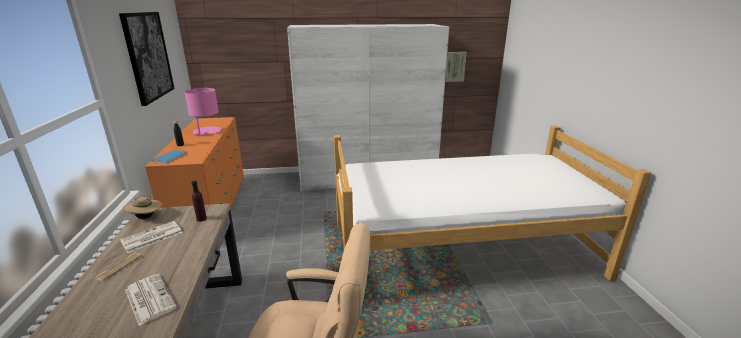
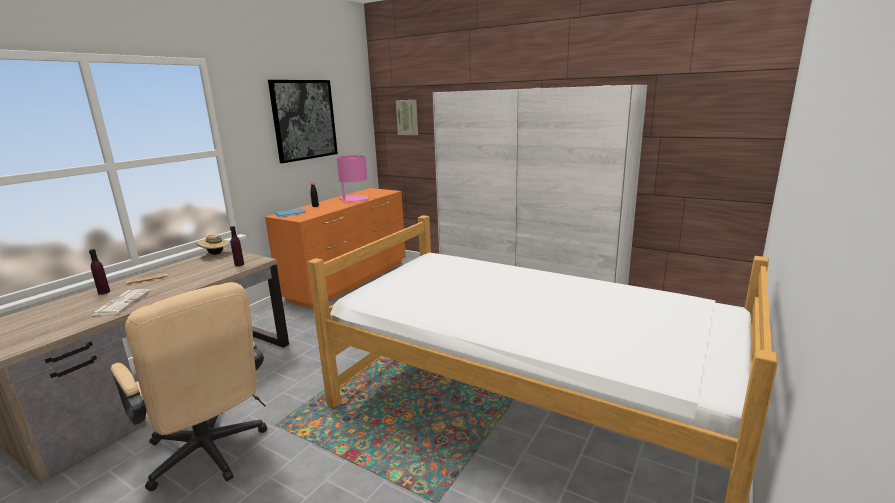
camera: 40 degrees right, 5 degrees down
newspaper [120,221,183,253] -> none
picture [445,52,467,82] -> picture moved to [396,100,418,135]
none -> purple bottle [89,249,110,295]

